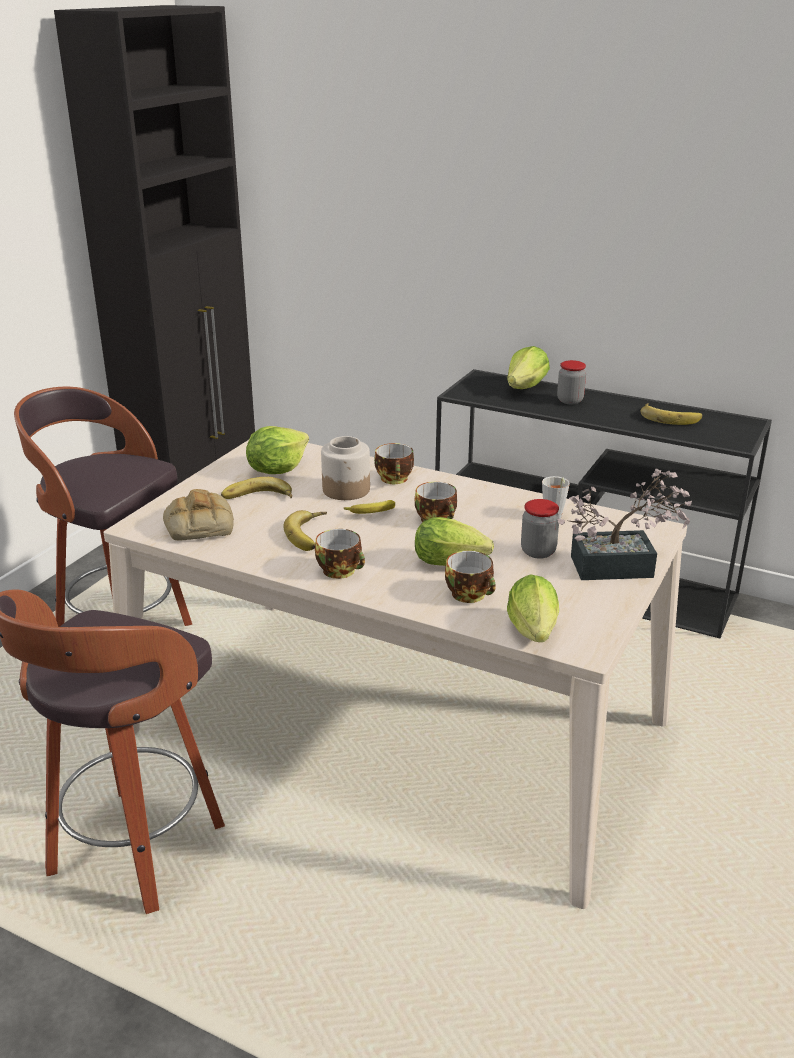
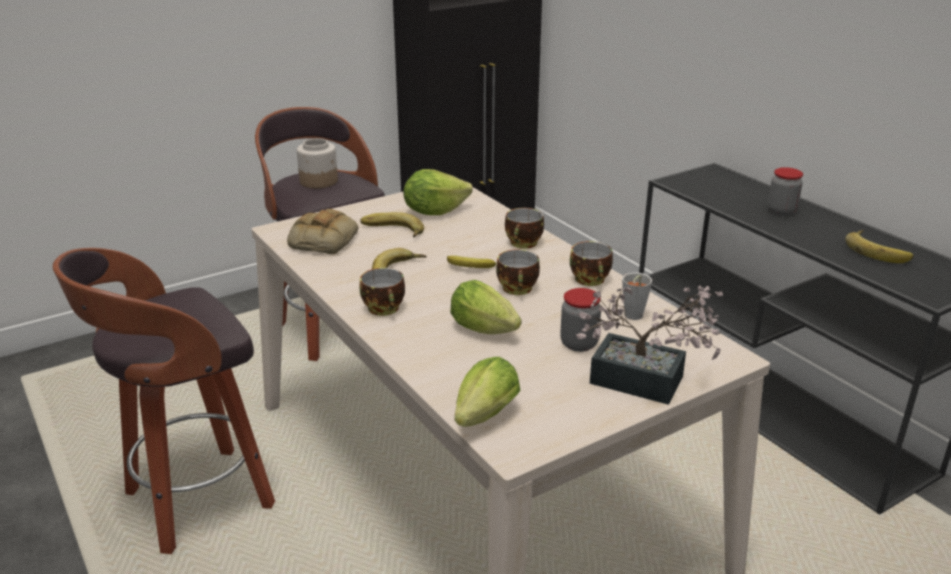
camera: 30 degrees right, 0 degrees up
jar [321,436,370,500] -> jar moved to [297,138,338,189]
cup [445,551,496,603] -> cup moved to [570,241,613,286]
lettuce [507,346,550,389] -> none

